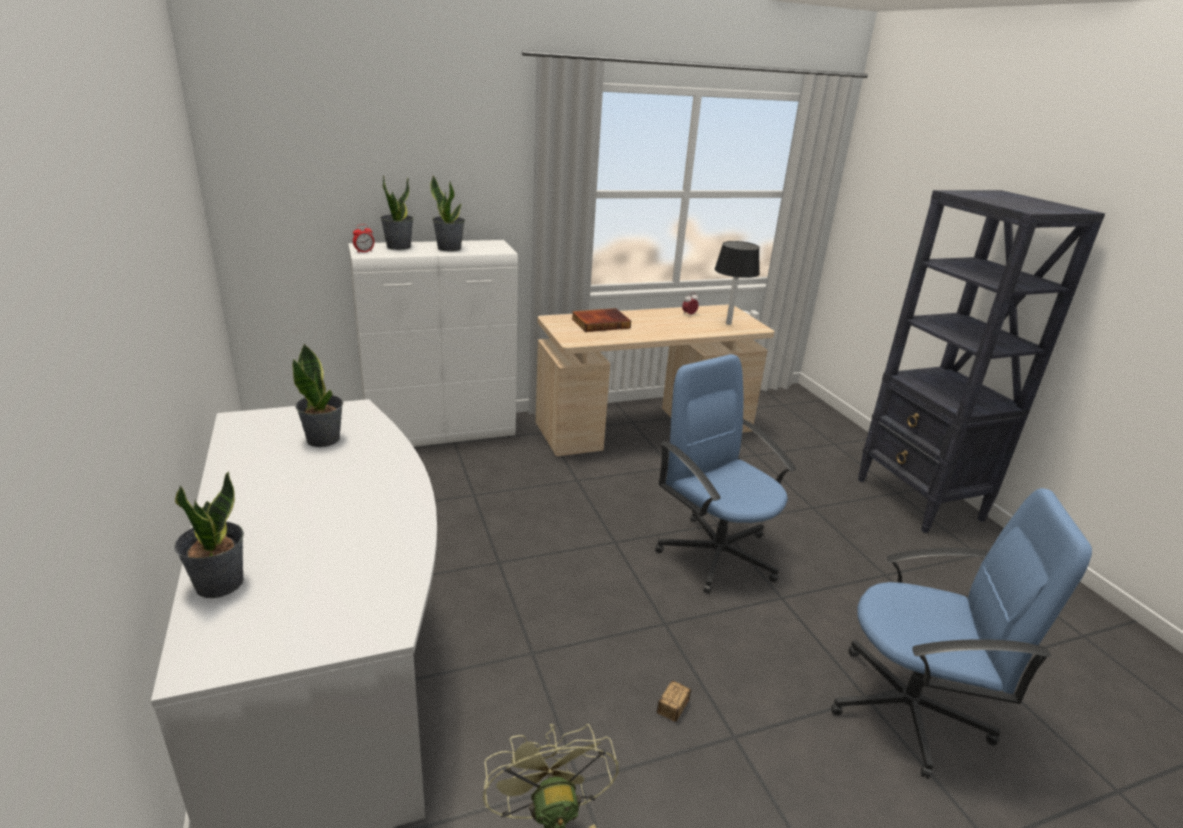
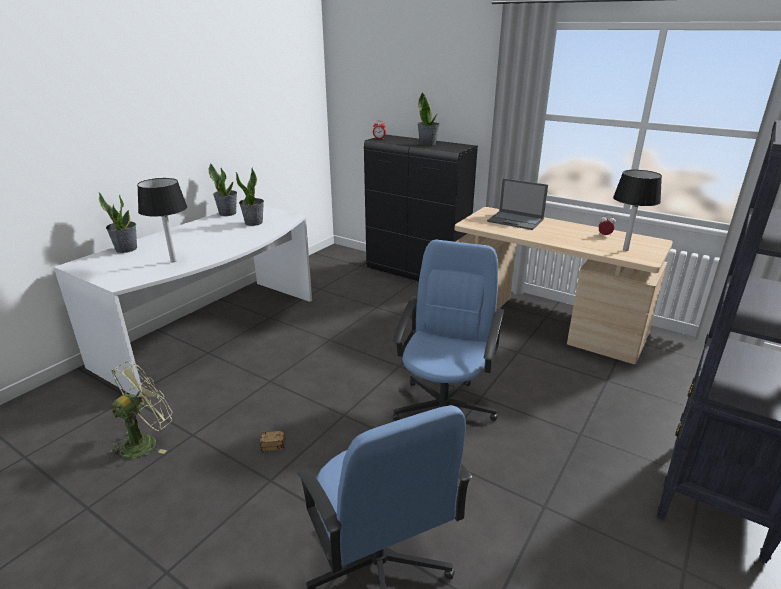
camera: 55 degrees right, 0 degrees up
white cabinet [348,240,518,447] -> black cabinet [364,135,478,281]
potted plant [380,175,414,250] -> potted plant moved to [209,163,237,216]
book [571,308,631,332] -> laptop [487,178,548,230]
none -> black table lamp [137,178,187,262]

